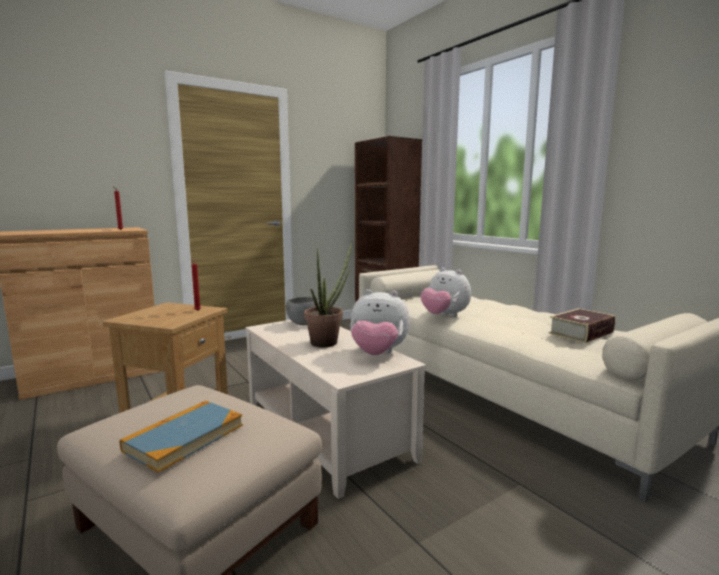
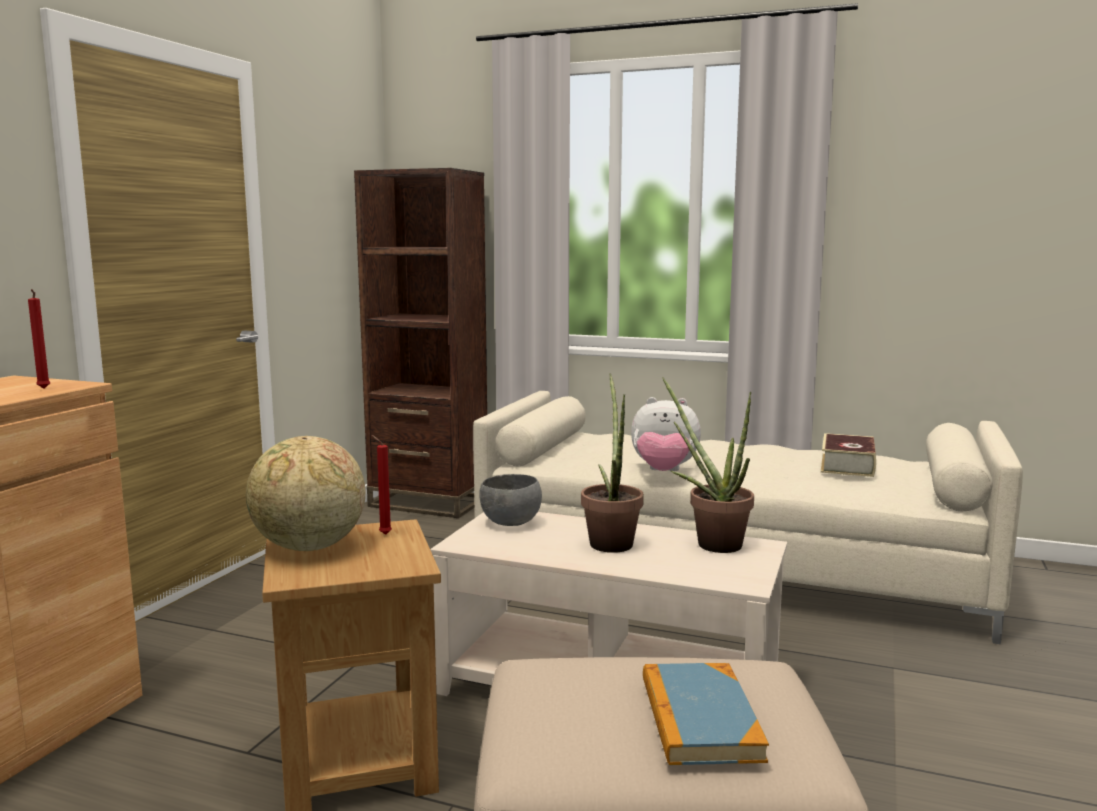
camera: 35 degrees left, 0 degrees up
plush toy [350,289,410,355] -> potted plant [663,377,754,553]
none -> globe [246,436,366,551]

